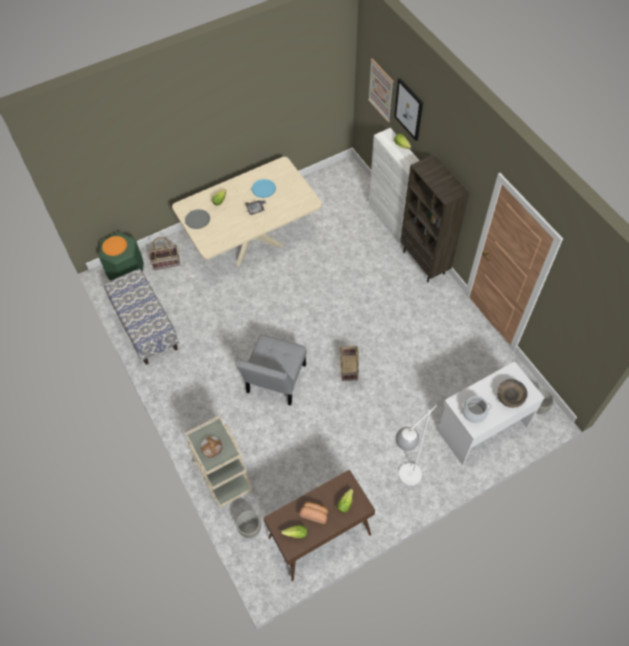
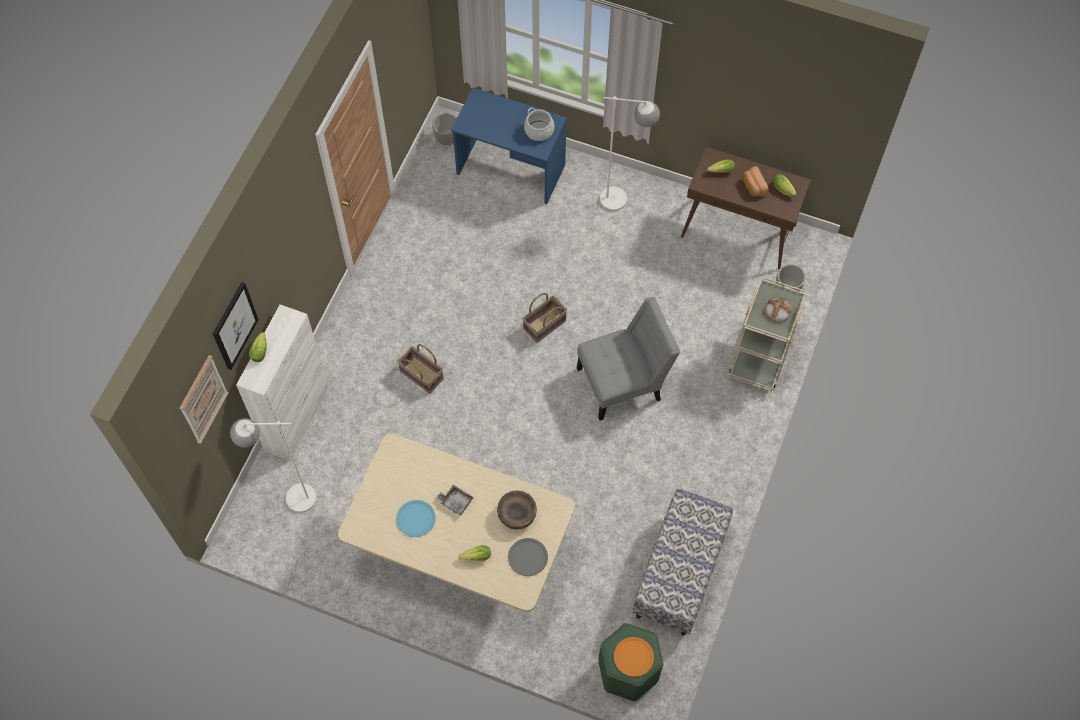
camera: 130 degrees left, 5 degrees up
basket [149,237,180,270] -> basket moved to [397,344,444,394]
brown bookcase [400,155,469,283] -> none
white desk [438,361,545,465] -> blue desk [451,88,567,204]
brown bowl [497,379,528,408] -> brown bowl moved to [497,490,537,530]
none -> white floor lamp [230,418,317,513]

